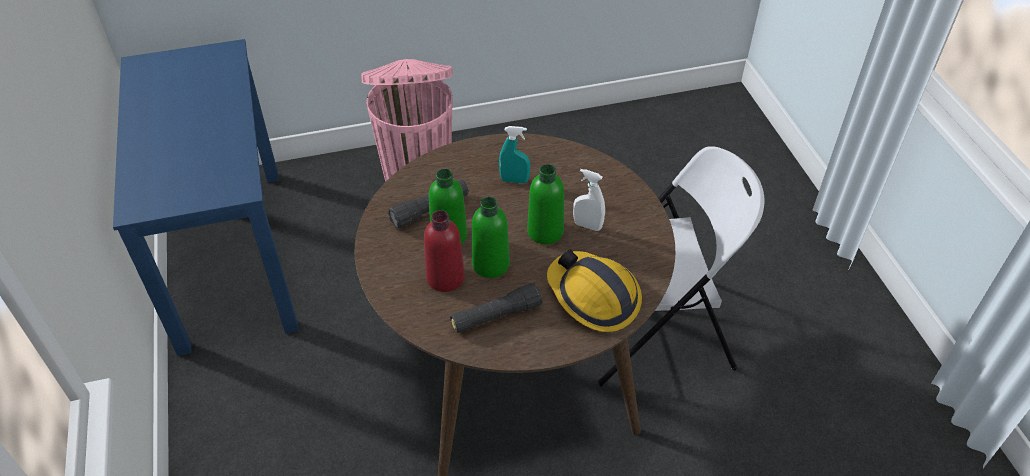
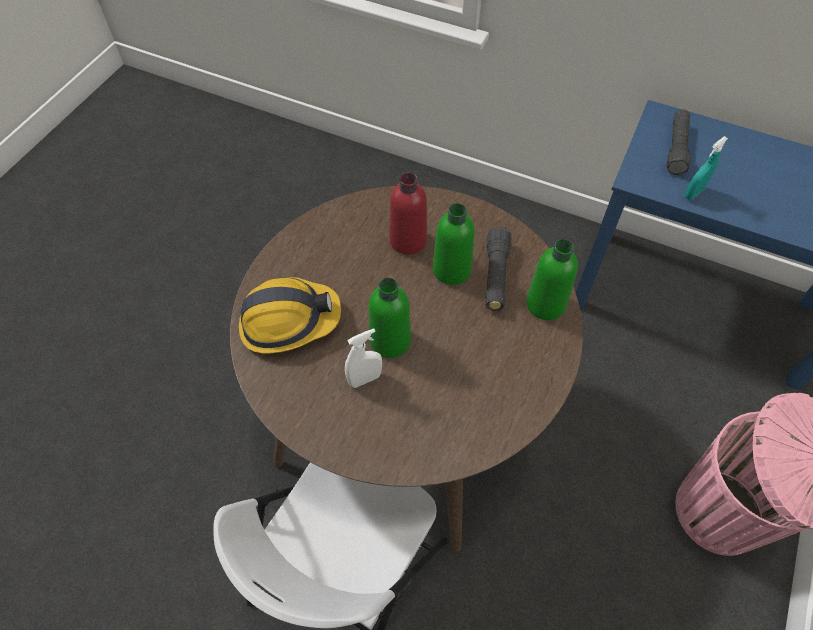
camera: 130 degrees right, 10 degrees up
black flashlight [450,283,543,333] -> black flashlight moved to [667,109,691,175]
green bottle [472,197,510,278] -> green bottle moved to [526,239,578,320]
turquoise spray bottle [499,126,530,183] -> turquoise spray bottle moved to [685,136,728,200]

